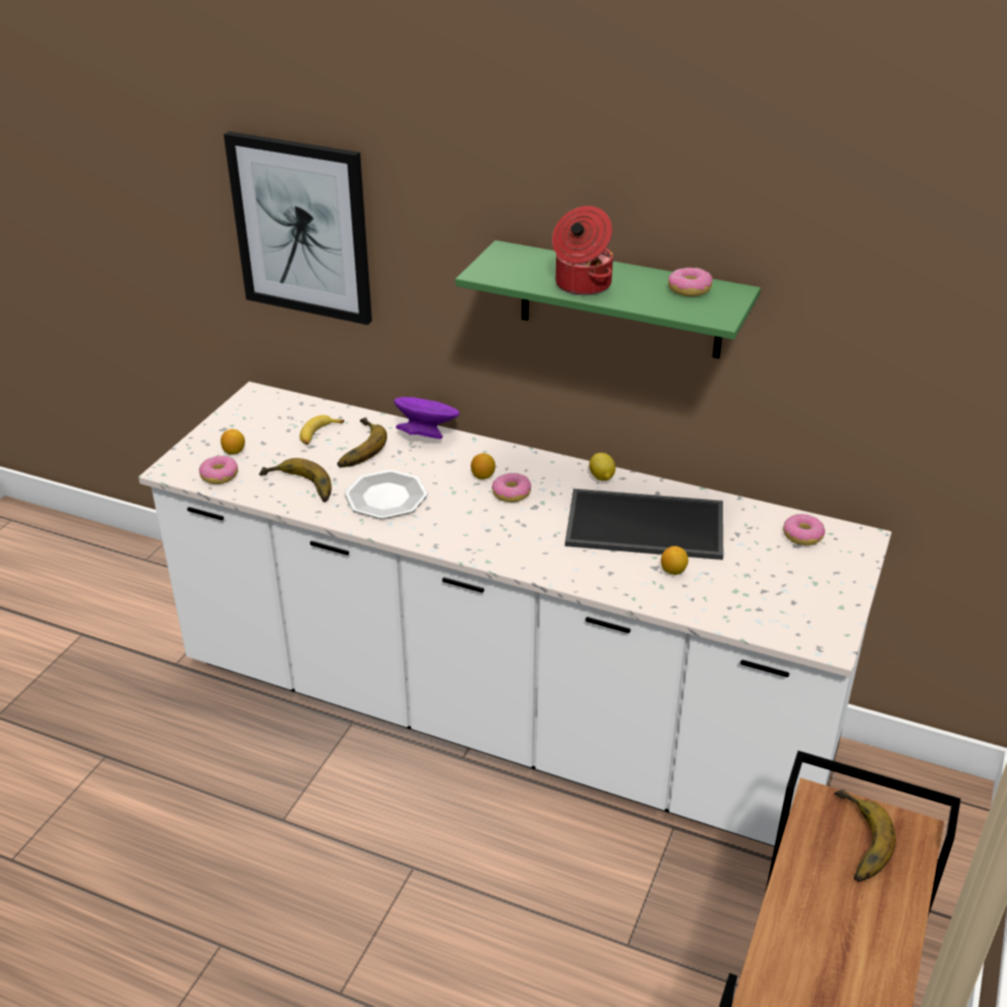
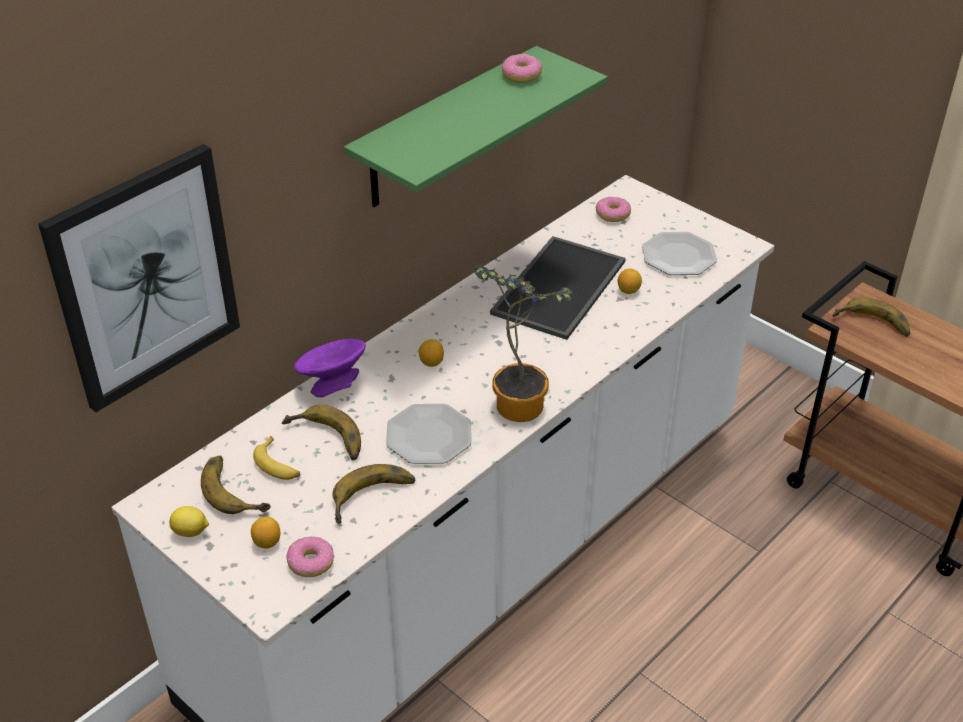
camera: 70 degrees left, 5 degrees up
donut [492,473,531,502] -> none
cooking pot [552,206,613,295] -> none
lemon [589,453,616,481] -> lemon moved to [169,506,209,537]
none -> banana [201,456,271,514]
none -> potted plant [474,265,573,422]
none -> plate [642,232,717,275]

